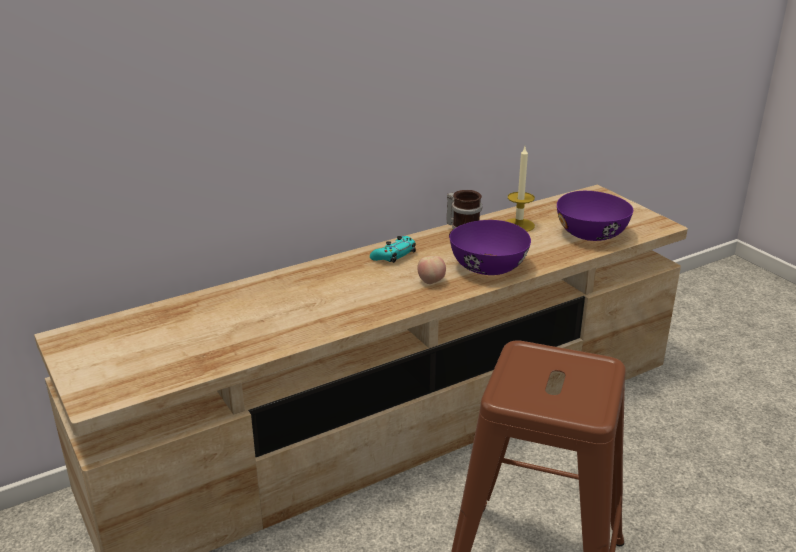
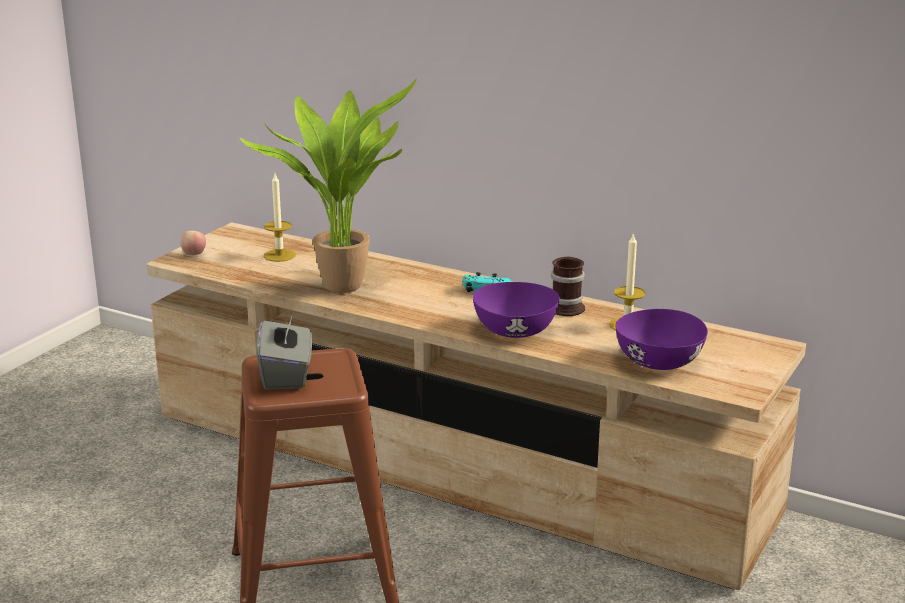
camera: 60 degrees right, 5 degrees down
apple [417,256,446,284] -> apple moved to [180,231,206,255]
none -> potted plant [240,79,417,293]
none -> grey tissue box [257,314,312,390]
none -> candle [264,174,296,262]

